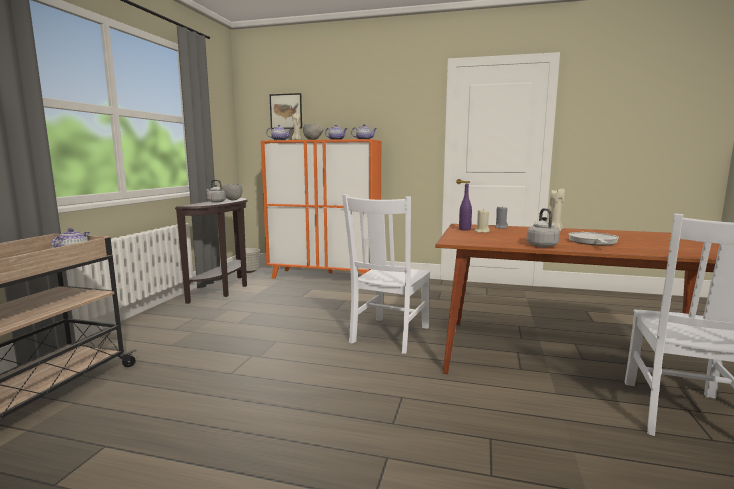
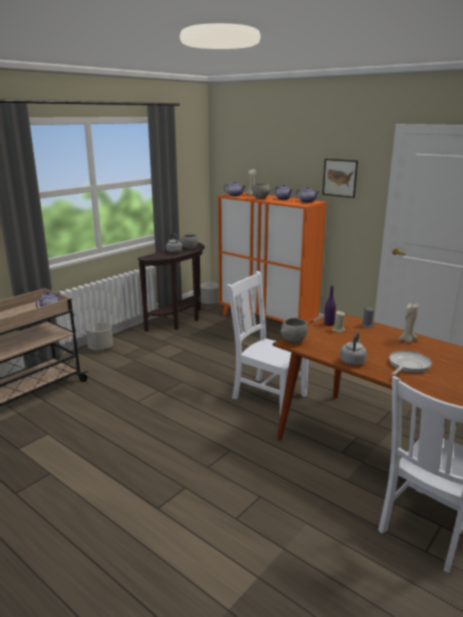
camera: 25 degrees right, 10 degrees up
picture [269,93,302,129] -> picture moved to [322,159,358,198]
white chair [342,194,430,354] -> white chair turned 75 degrees clockwise [227,271,309,416]
none -> grey planter [86,322,113,351]
none -> grey bowl [280,318,308,344]

